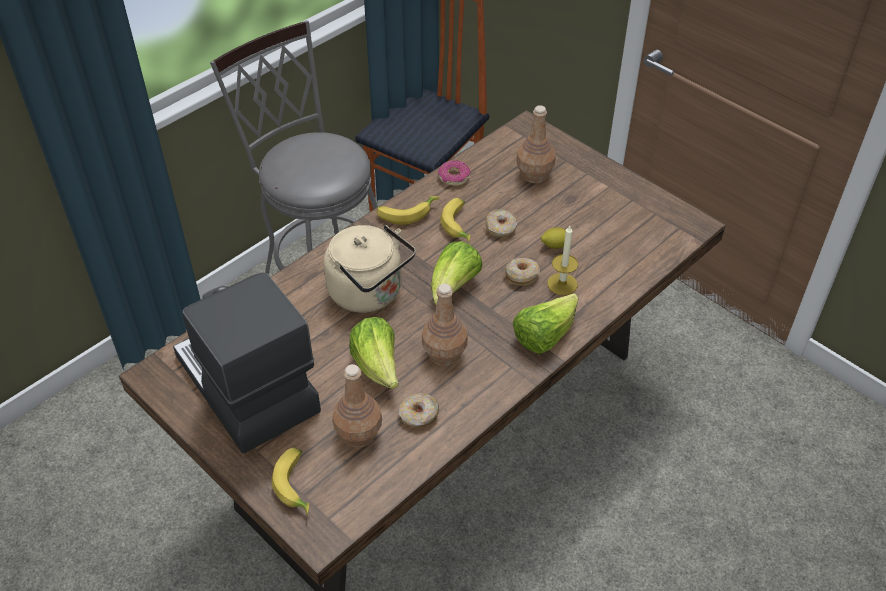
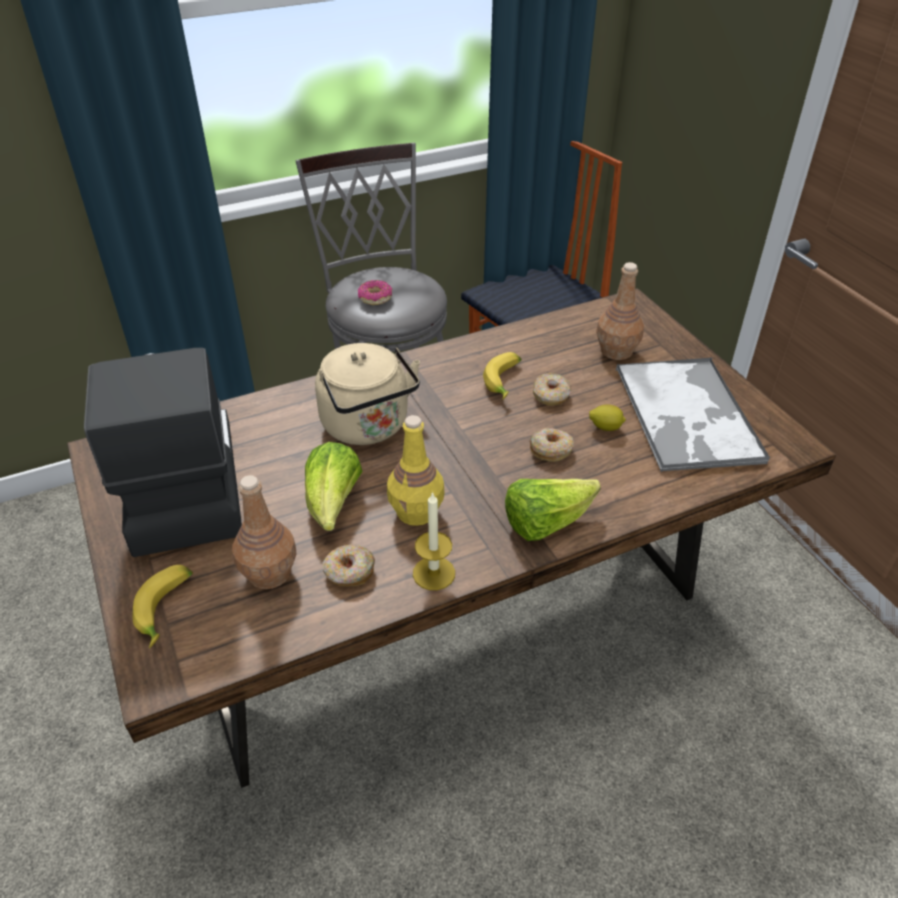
camera: 20 degrees right, 5 degrees down
banana [377,196,439,225] -> none
brown bottle [422,284,468,366] -> yellow bottle [387,415,445,526]
lettuce [431,241,482,305] -> none
donut [438,160,471,186] -> donut moved to [358,280,392,305]
candle [547,226,578,295] -> candle moved to [413,492,455,590]
none -> tray [616,358,770,472]

